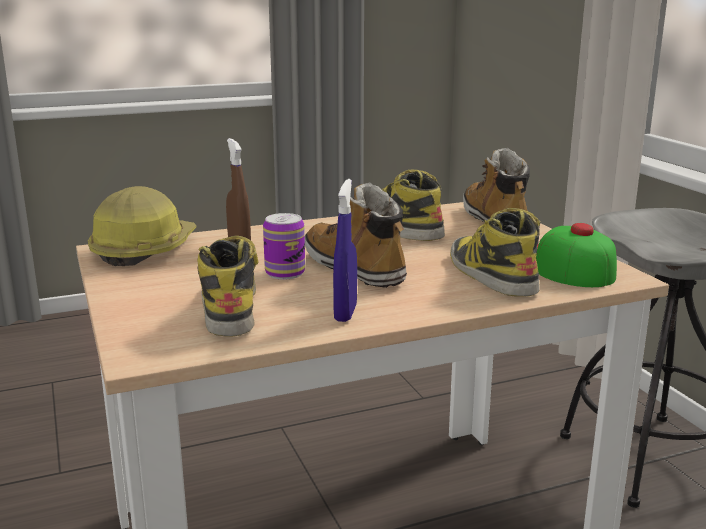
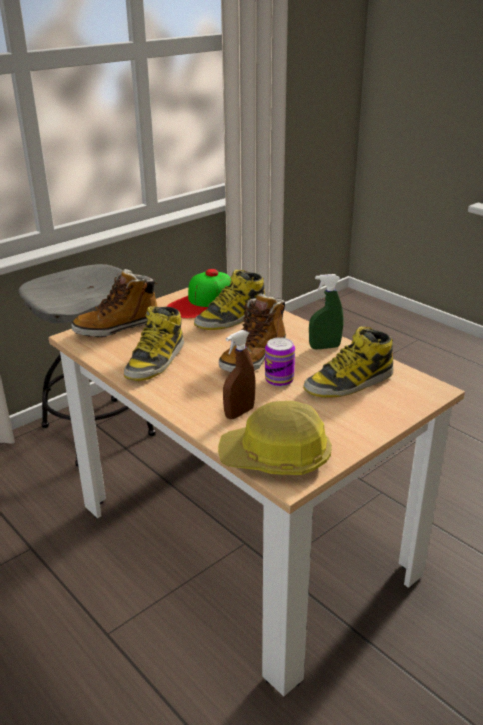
camera: 110 degrees left, 10 degrees up
blue spray bottle [333,179,357,322] -> green spray bottle [309,274,343,349]

